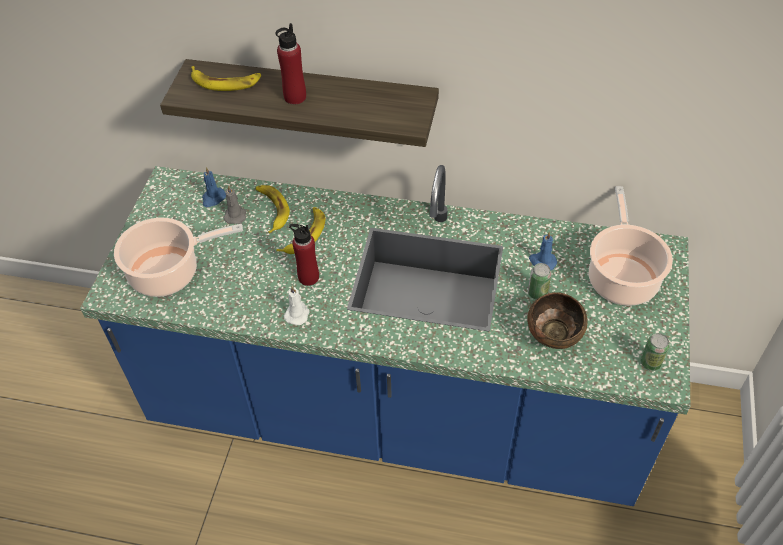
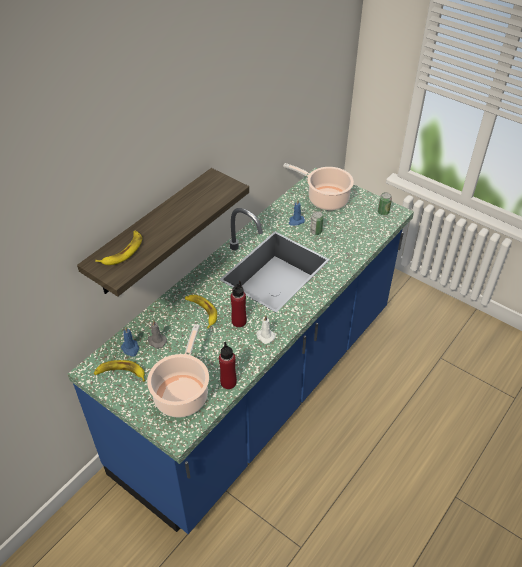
camera: 65 degrees left, 5 degrees down
banana [256,185,290,234] -> banana moved to [94,360,145,382]
red bottle [275,23,306,105] -> red bottle moved to [219,342,237,389]
brown bowl [527,292,588,349] -> none

